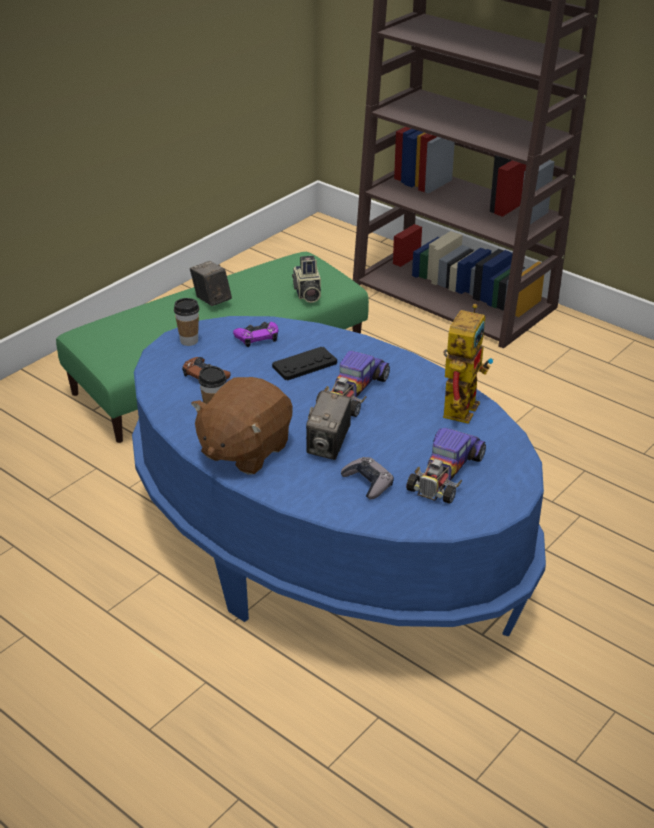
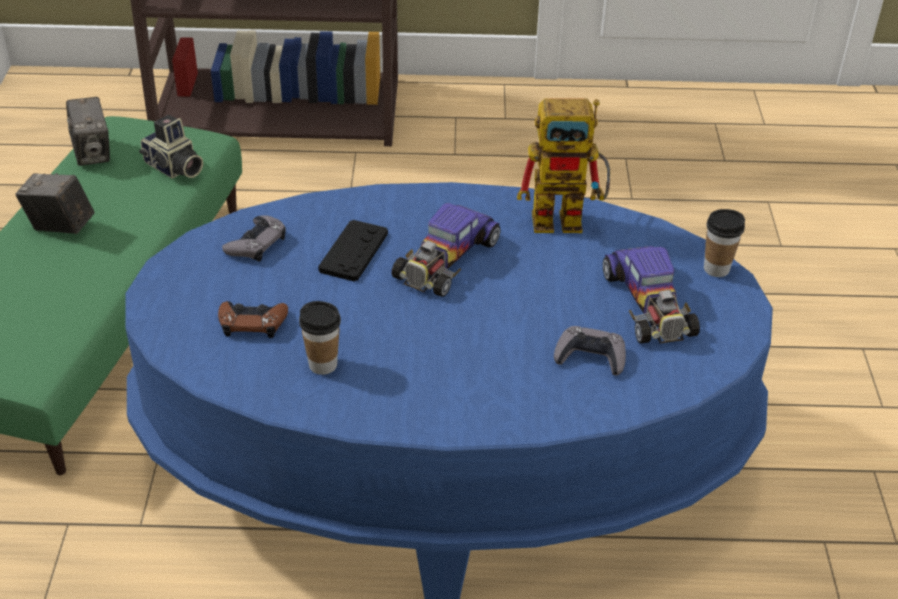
camera: 40 degrees left, 5 degrees up
cup [174,298,199,346] -> cup moved to [704,209,745,277]
brown plush toy [191,377,293,474] -> none
purple game controller [233,322,278,347] -> grey game controller [222,215,286,262]
camera [306,390,351,460] -> camera moved to [66,97,110,166]
toy car [316,351,390,417] -> toy car turned 45 degrees clockwise [392,203,500,297]
toy robot [443,304,493,424] -> toy robot turned 105 degrees clockwise [517,98,610,233]

